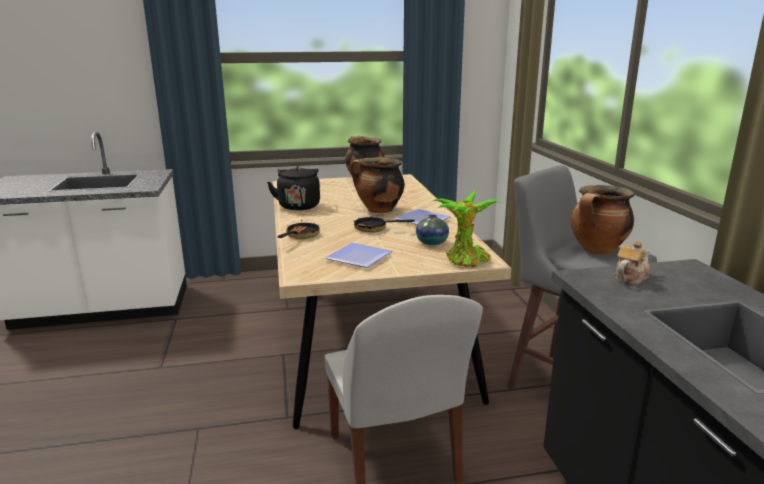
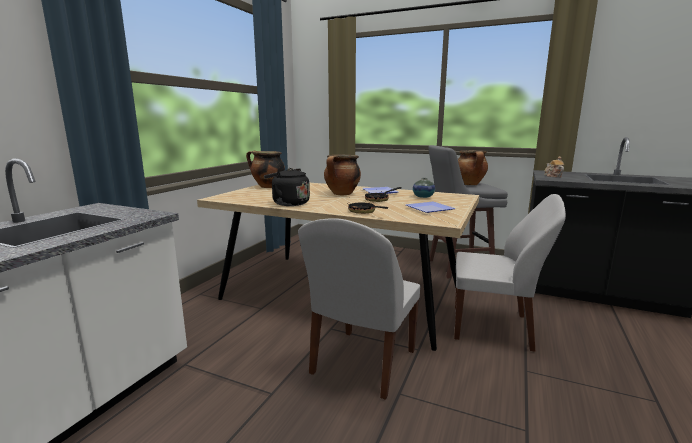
camera: 55 degrees left, 5 degrees down
potted plant [433,190,500,268] -> none
none -> white chair [298,218,420,400]

